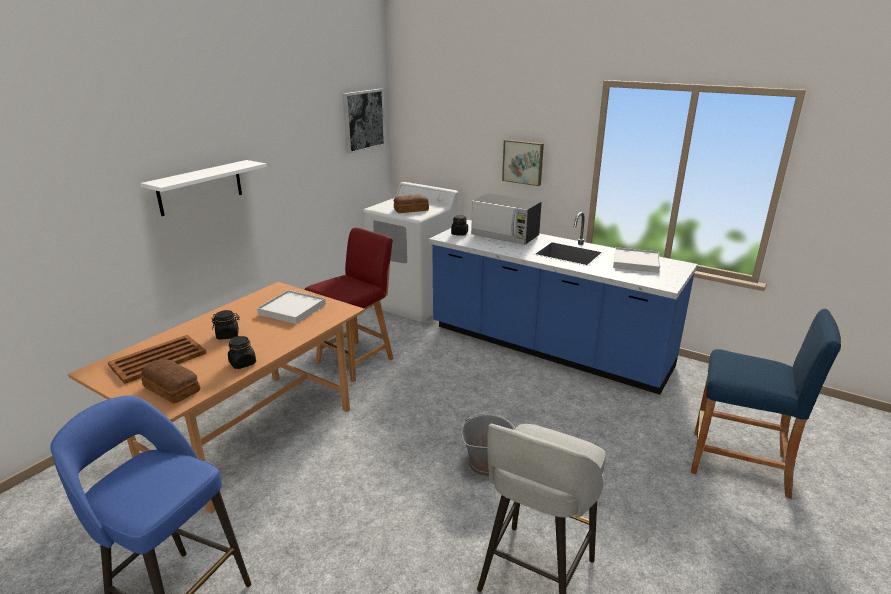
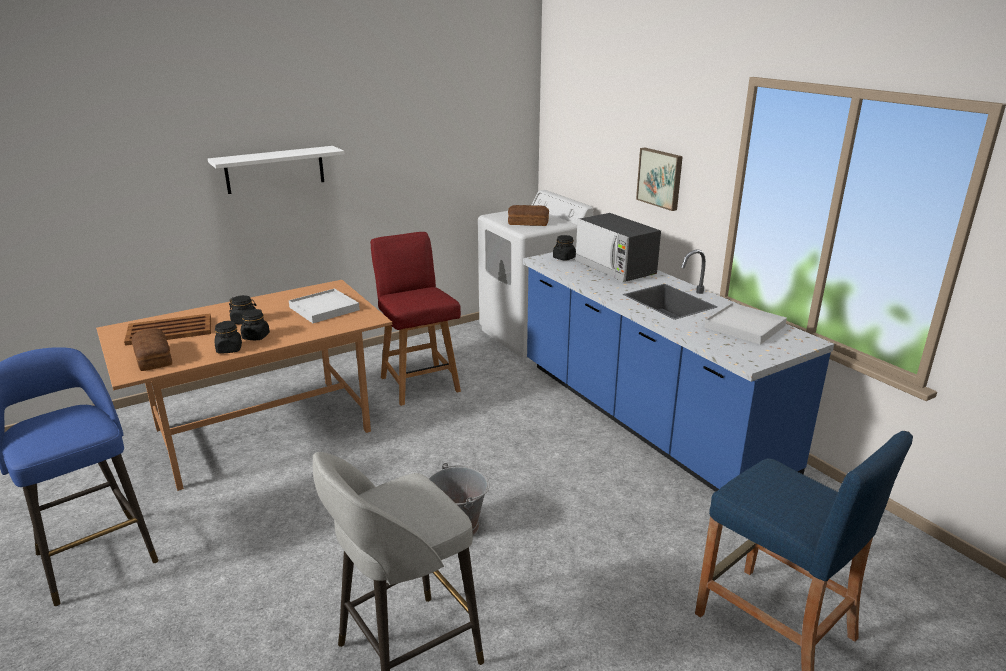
camera: 25 degrees right, 0 degrees up
red chair [305,227,394,382] -> red chair turned 90 degrees counterclockwise [370,232,461,406]
picture [342,89,385,154] -> none
none -> black jar [241,309,270,340]

